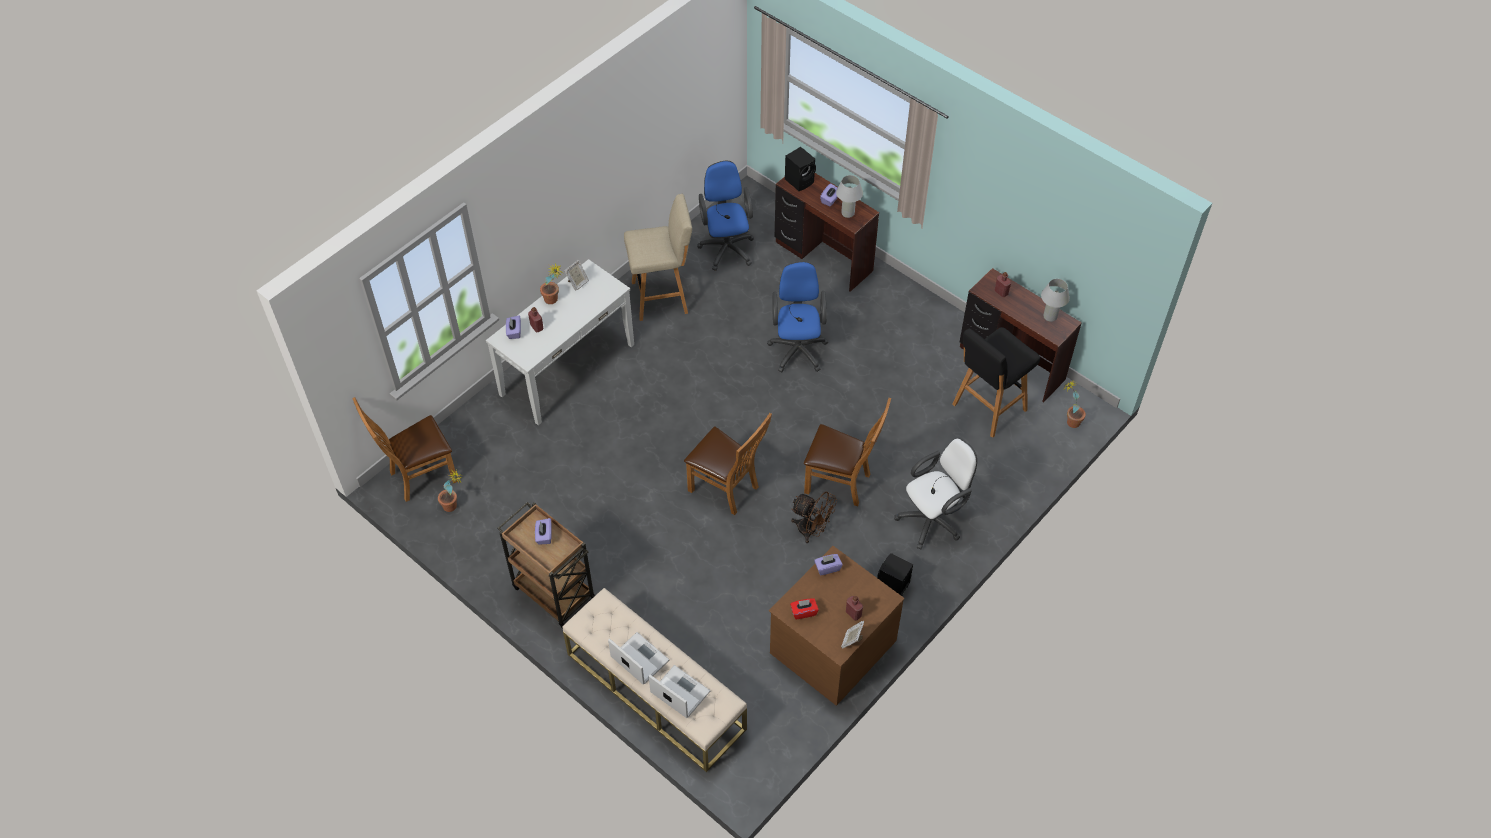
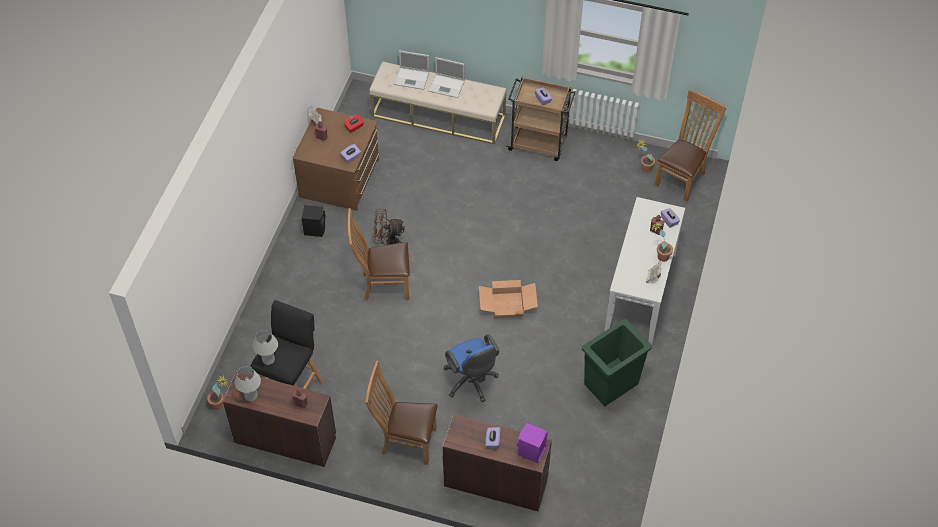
camera: 155 degrees right, 0 degrees up
beige stool [624,194,692,321] -> green trash can [582,319,652,406]
brown chair [684,413,772,515] -> brown chair moved to [365,360,438,465]
blue office chair [697,161,754,271] -> none
black speaker [785,147,816,191] -> purple speaker [517,423,548,463]
white table lamp [836,175,863,218] -> white table lamp moved to [253,330,278,365]
white office chair [894,438,977,549] -> none
none -> cardboard box [479,280,538,318]

